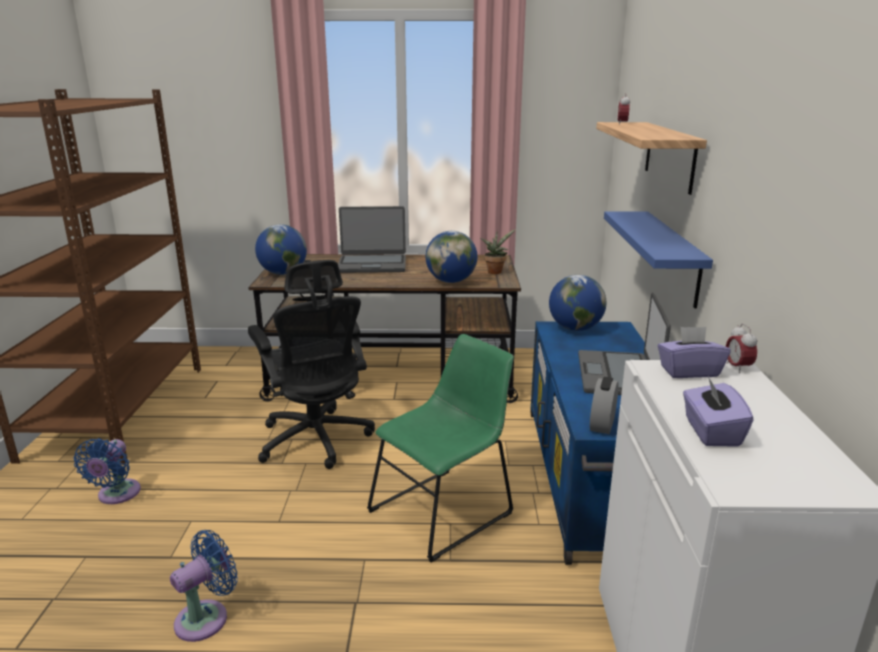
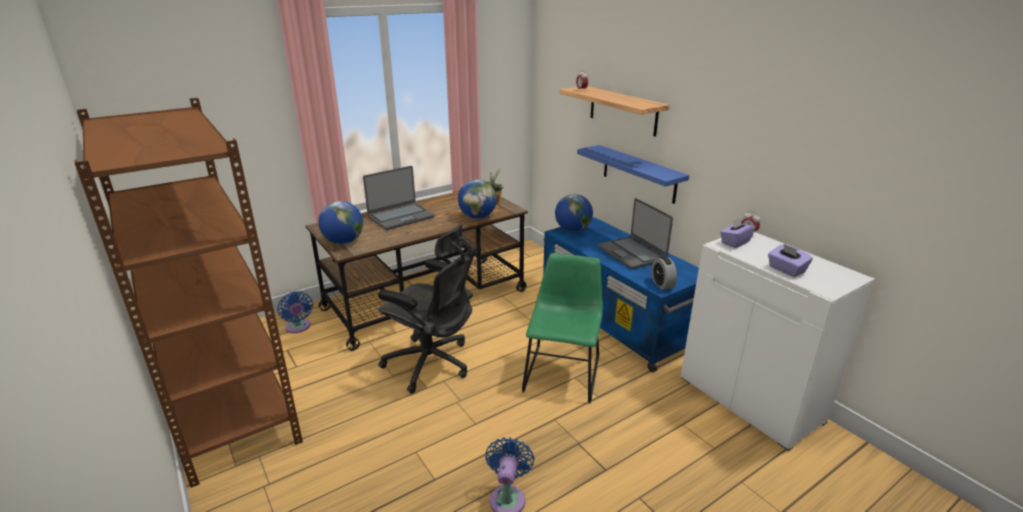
camera: 35 degrees left, 5 degrees up
blue fan [74,438,141,504] -> blue fan moved to [277,291,313,333]

